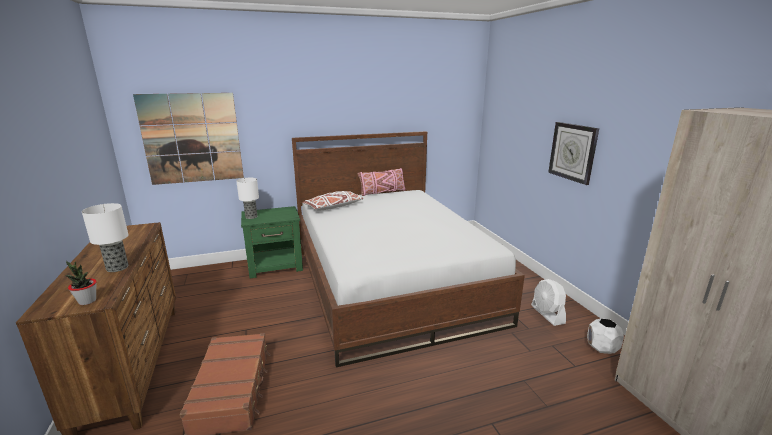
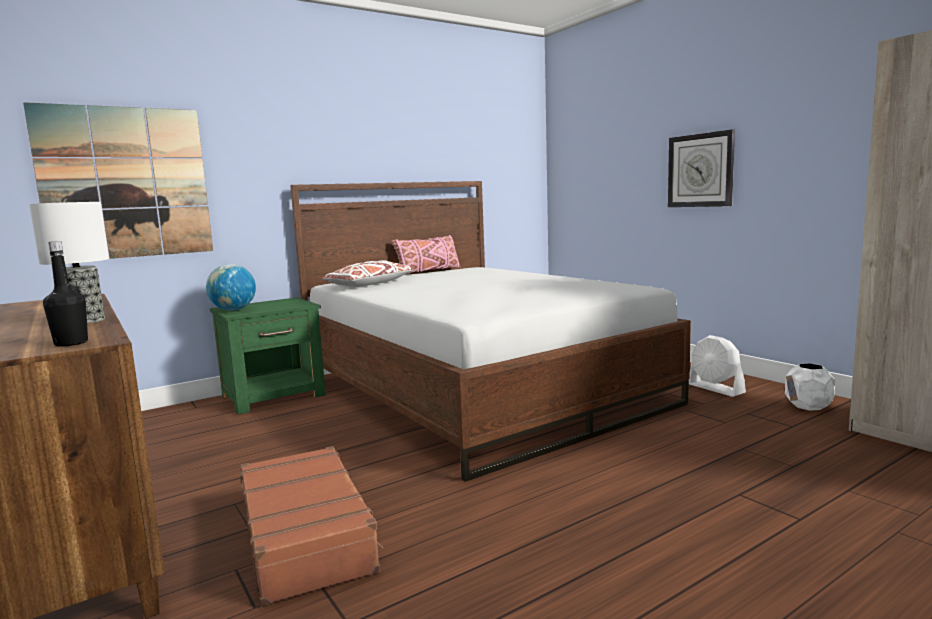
camera: 15 degrees left, 10 degrees down
potted plant [66,261,97,305] -> black bottle [43,241,88,347]
table lamp [236,178,259,219] -> globe [206,264,256,311]

